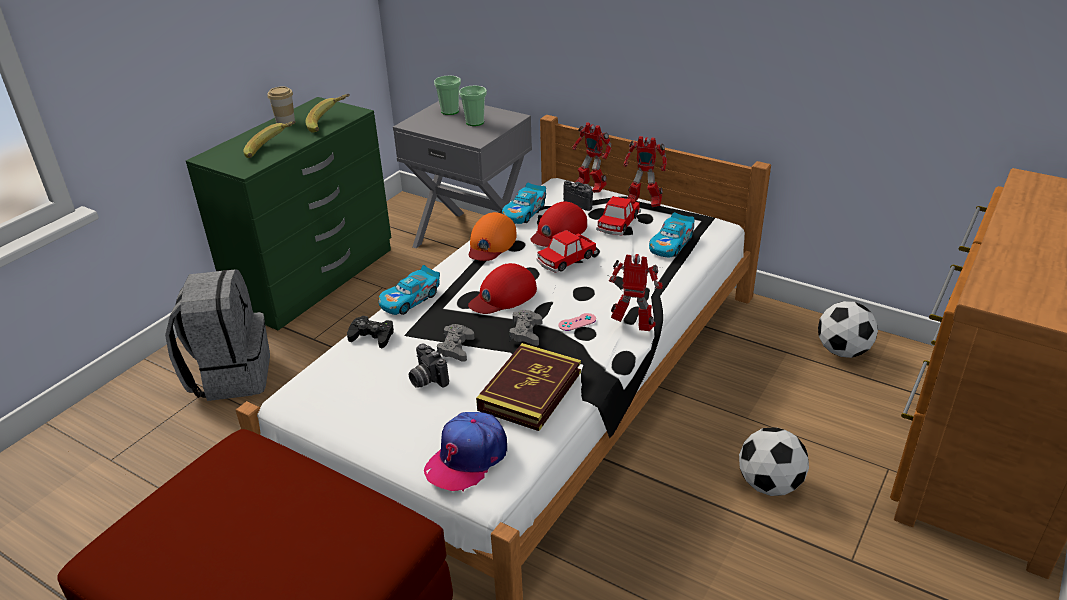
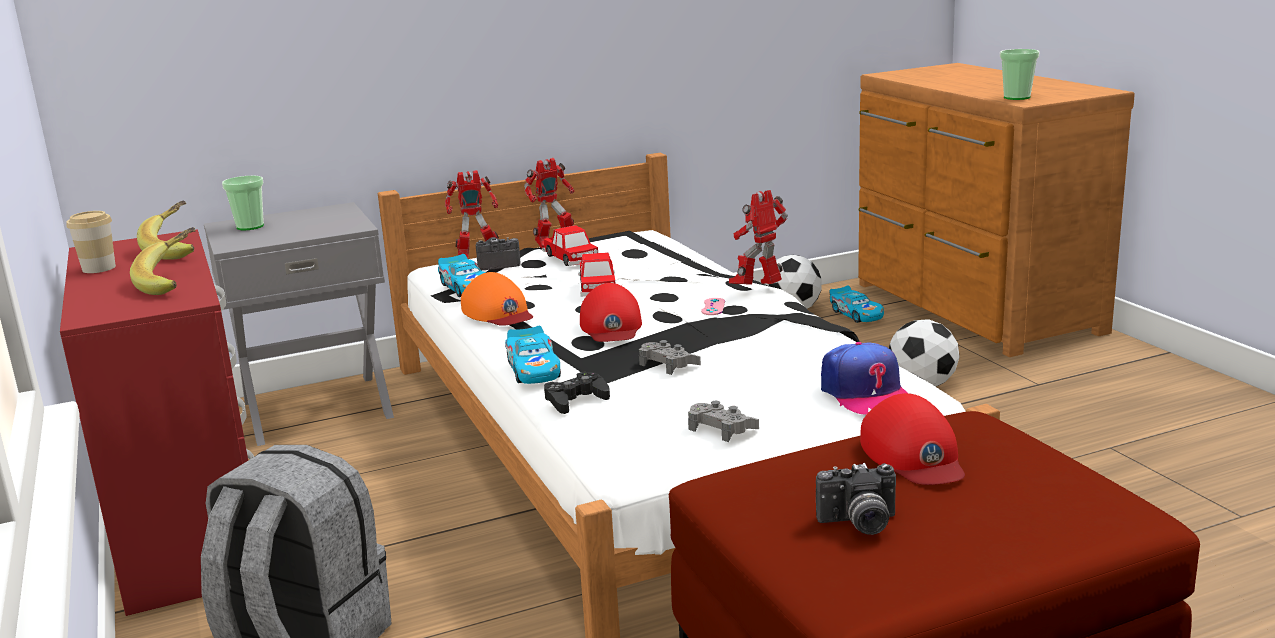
camera: 55 degrees left, 15 degrees down
green dresser [186,97,391,330] -> red dresser [60,229,254,616]
camera [409,344,449,388] -> camera moved to [816,463,896,535]
cup [459,86,487,126] -> cup moved to [1000,49,1040,100]
book [476,343,581,431] -> none
grey game controller [509,310,542,346] -> grey game controller moved to [688,401,759,442]
red cap [530,202,587,247] -> red cap moved to [860,393,965,485]
toy car [649,212,695,257] -> toy car moved to [829,285,884,323]

